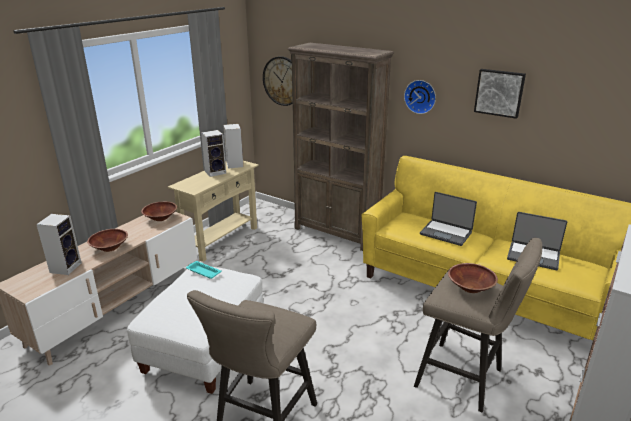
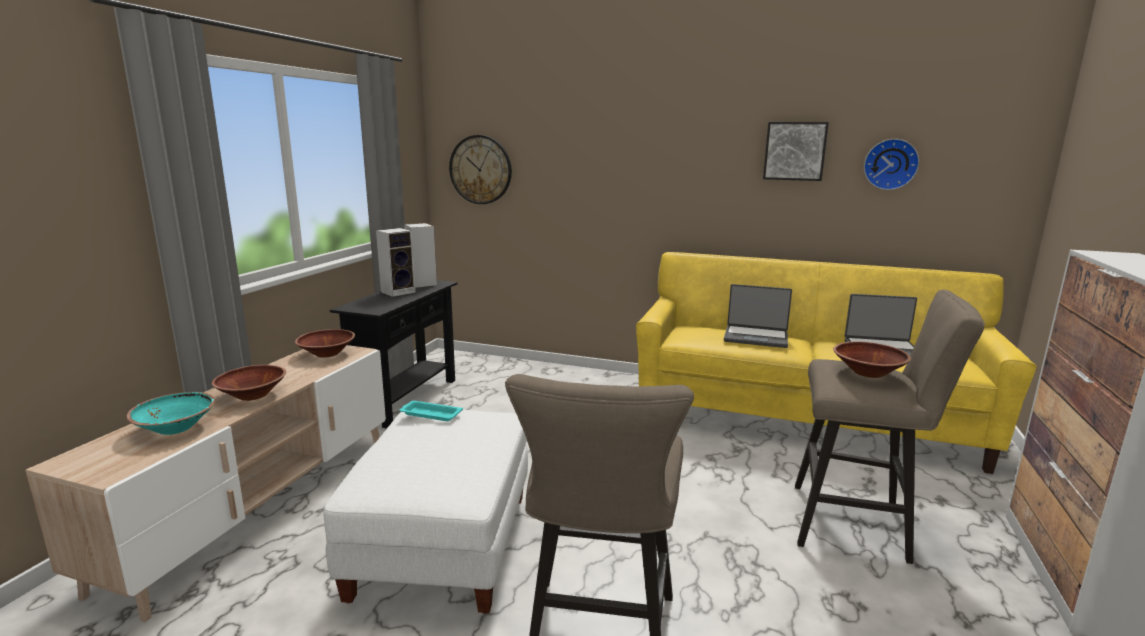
camera: 15 degrees left, 10 degrees down
speaker [36,214,82,275] -> turquoise bowl [127,392,215,435]
beige console table [168,161,259,262] -> black console table [330,280,458,428]
brown bookcase [288,43,394,251] -> none
wall clock [404,80,436,114] -> wall clock moved to [864,139,919,190]

